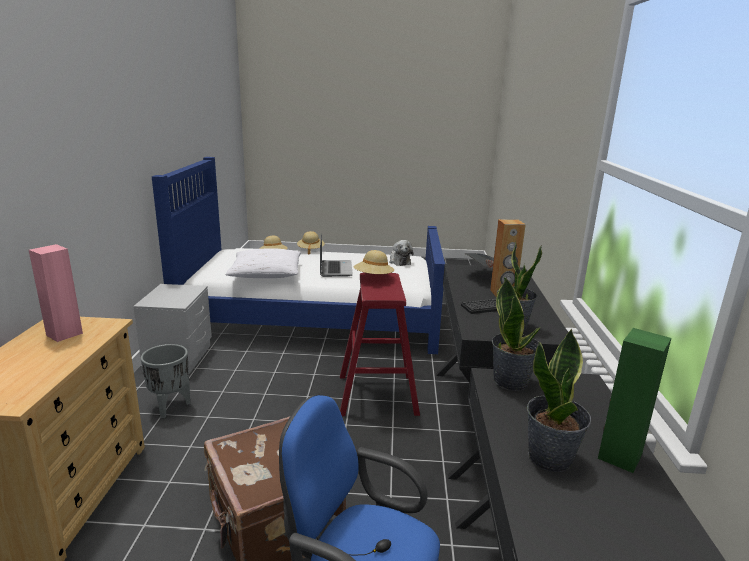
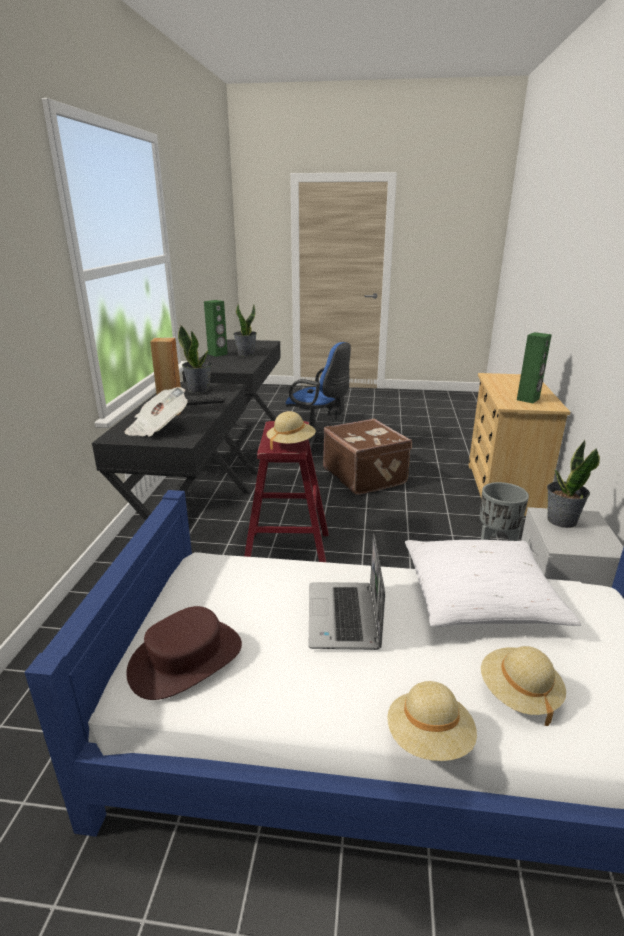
camera: 175 degrees left, 5 degrees up
pink speaker [29,244,83,342] -> green speaker [517,332,552,403]
plush toy [389,240,414,266] -> brown hat [126,606,242,700]
potted plant [492,278,540,391] -> potted plant moved to [547,440,600,528]

